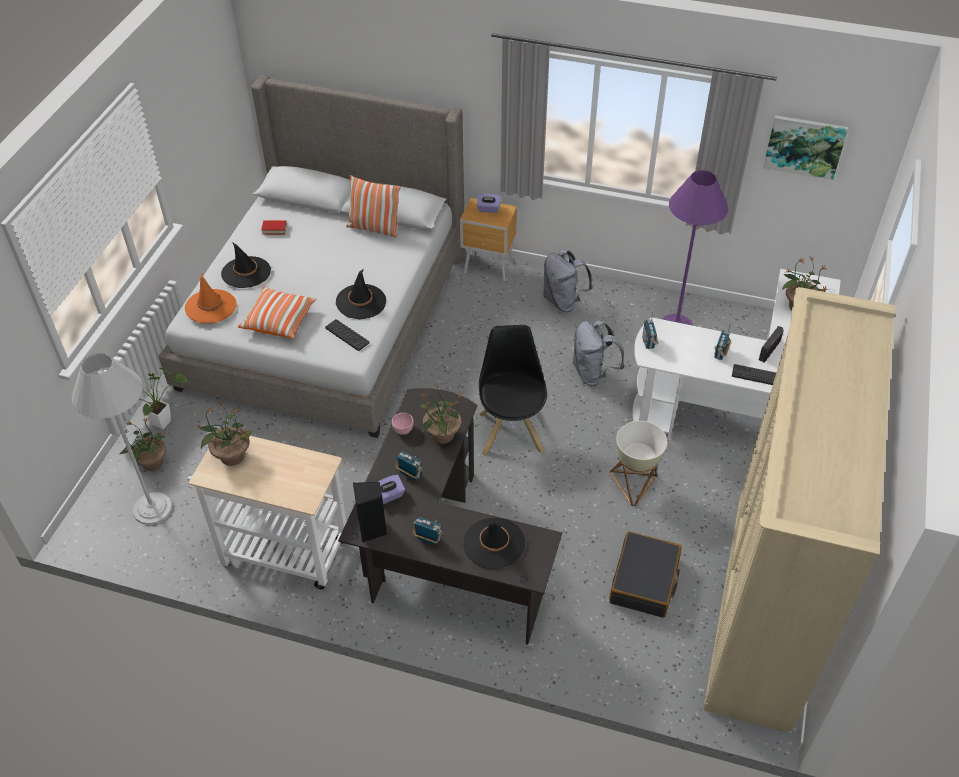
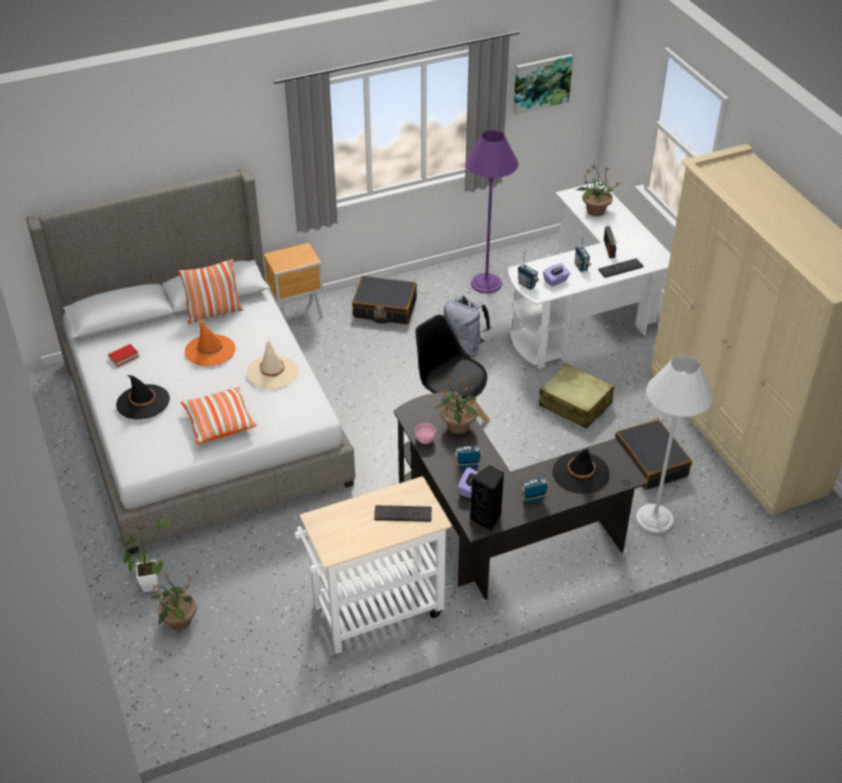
camera: 40 degrees left, 5 degrees down
white floor lamp [72,353,172,525] -> white floor lamp moved to [636,355,713,534]
orange hat [185,273,237,323] -> orange hat moved to [185,319,236,366]
potted plant [195,402,252,466] -> none
keyboard [325,319,370,351] -> keyboard moved to [374,505,432,522]
black hat [336,269,386,319] -> beige hat [247,337,298,389]
purple tissue box [477,194,501,213] -> purple tissue box moved to [543,263,570,286]
grey backpack [544,249,593,312] -> black suitcase [352,276,417,324]
planter [610,421,668,506] -> beige suitcase [539,364,614,429]

